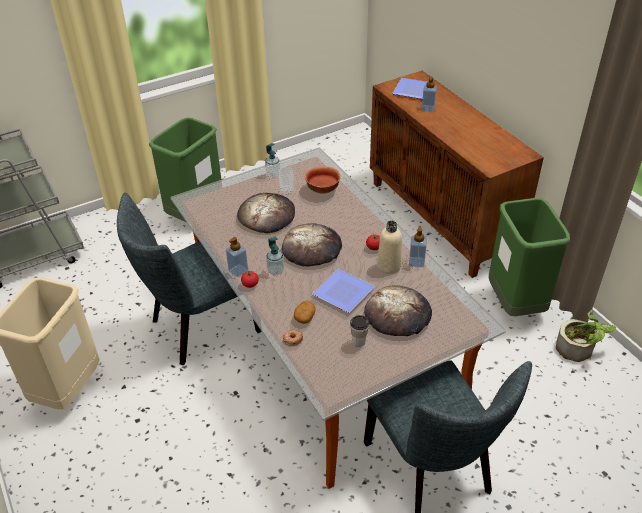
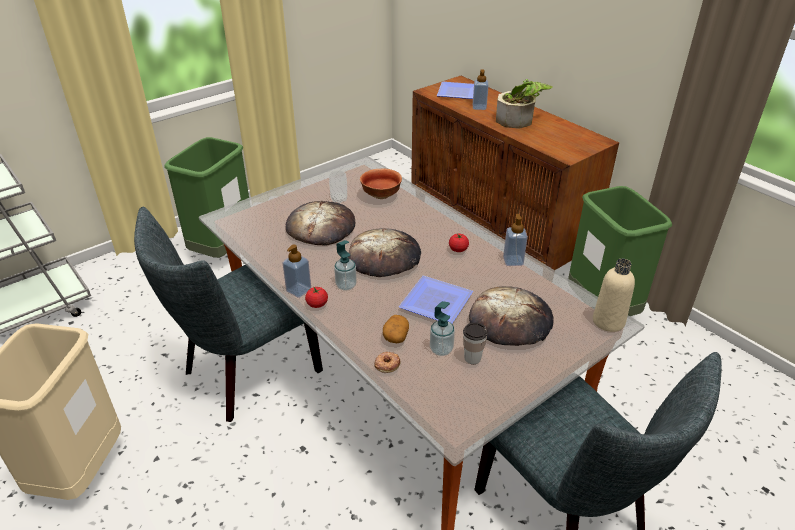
camera: 10 degrees left, 5 degrees down
soap dispenser [265,143,280,178] -> soap dispenser moved to [430,301,455,356]
beige bottle [377,220,402,274] -> beige bottle moved to [593,258,635,332]
potted plant [556,310,616,362] -> potted plant moved to [496,79,553,128]

